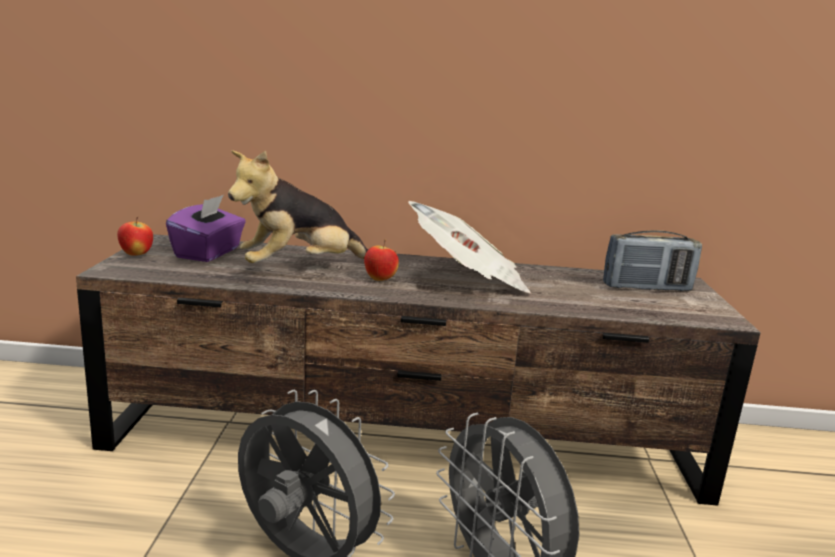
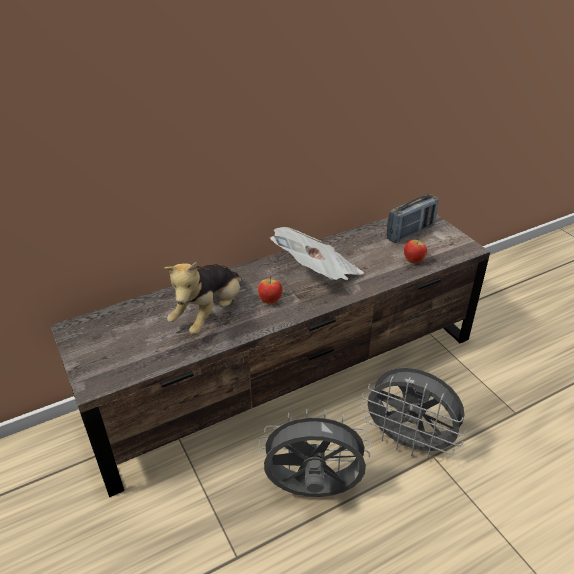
camera: 30 degrees left, 20 degrees up
apple [117,217,153,256] -> apple moved to [404,238,427,263]
purple tissue box [166,195,246,262] -> none

